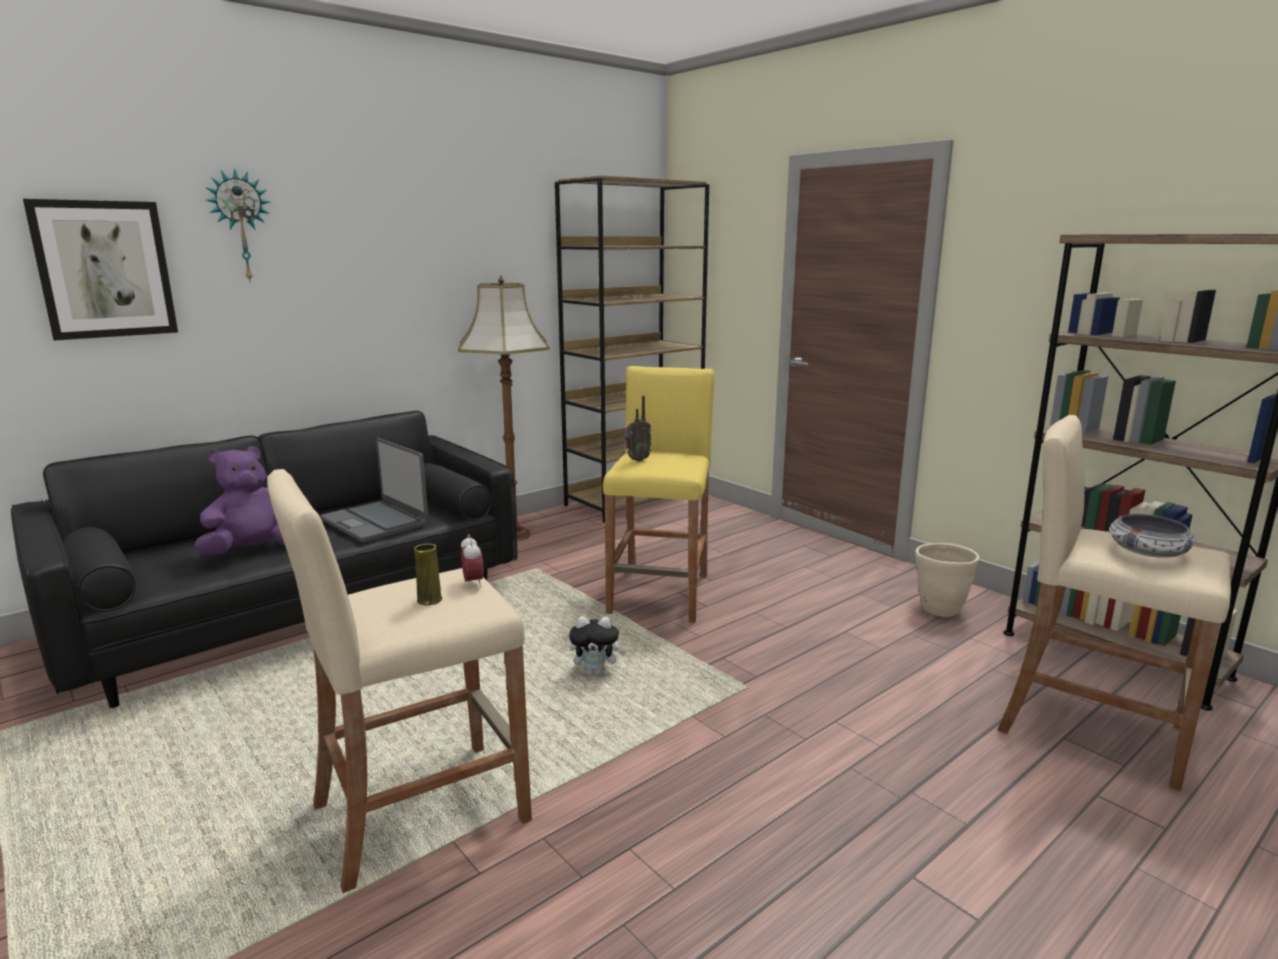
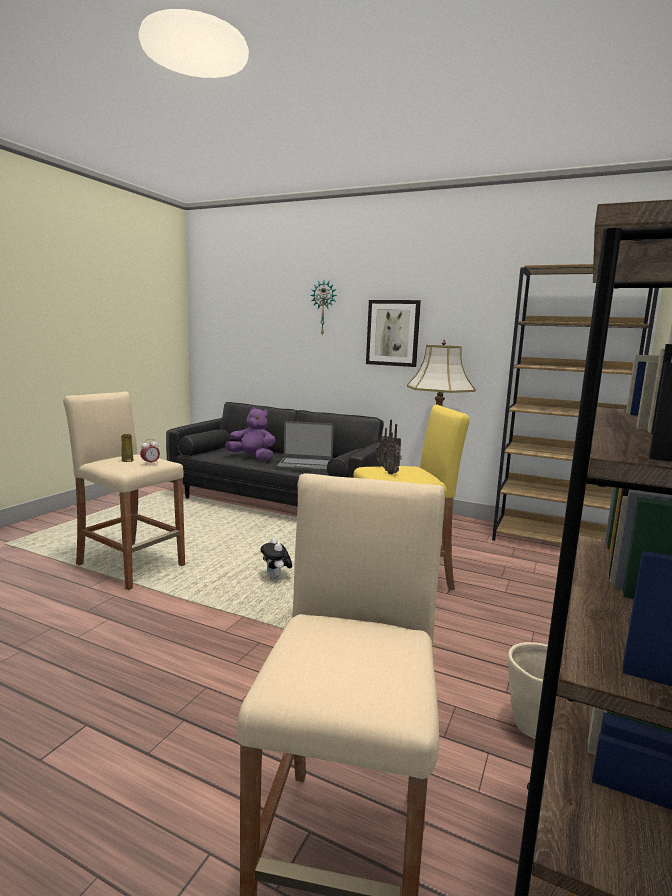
camera: 65 degrees right, 5 degrees down
picture [23,199,178,341] -> picture moved to [366,300,421,367]
laptop [321,438,428,543] -> laptop turned 105 degrees counterclockwise [277,421,334,472]
bowl [1109,514,1196,558] -> none
none -> radio [383,424,402,474]

